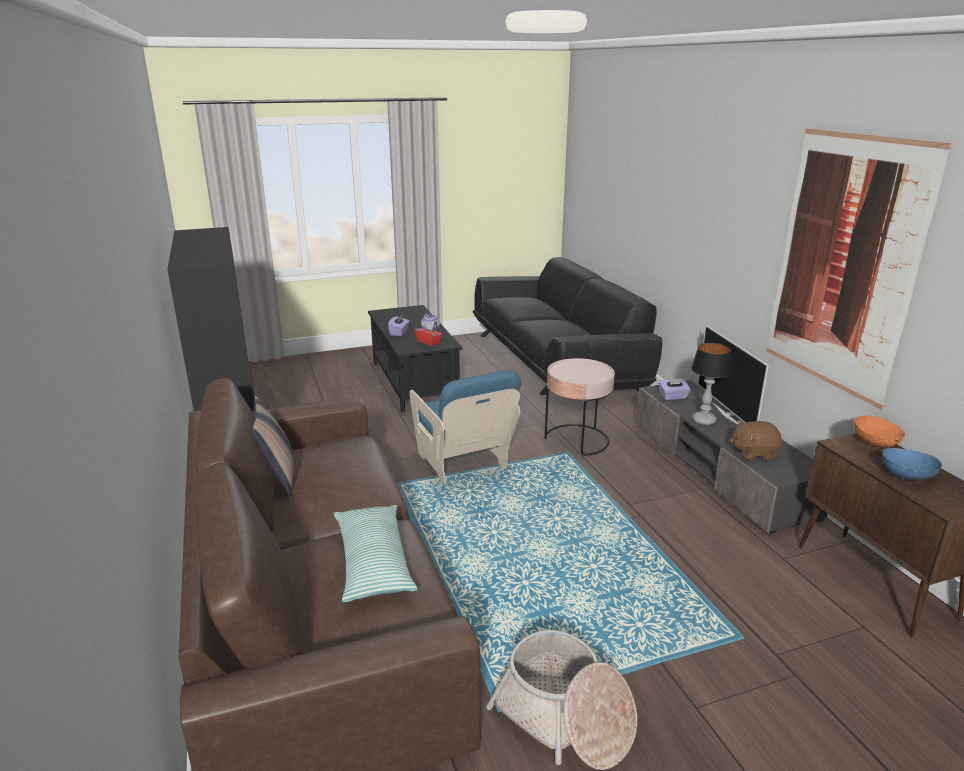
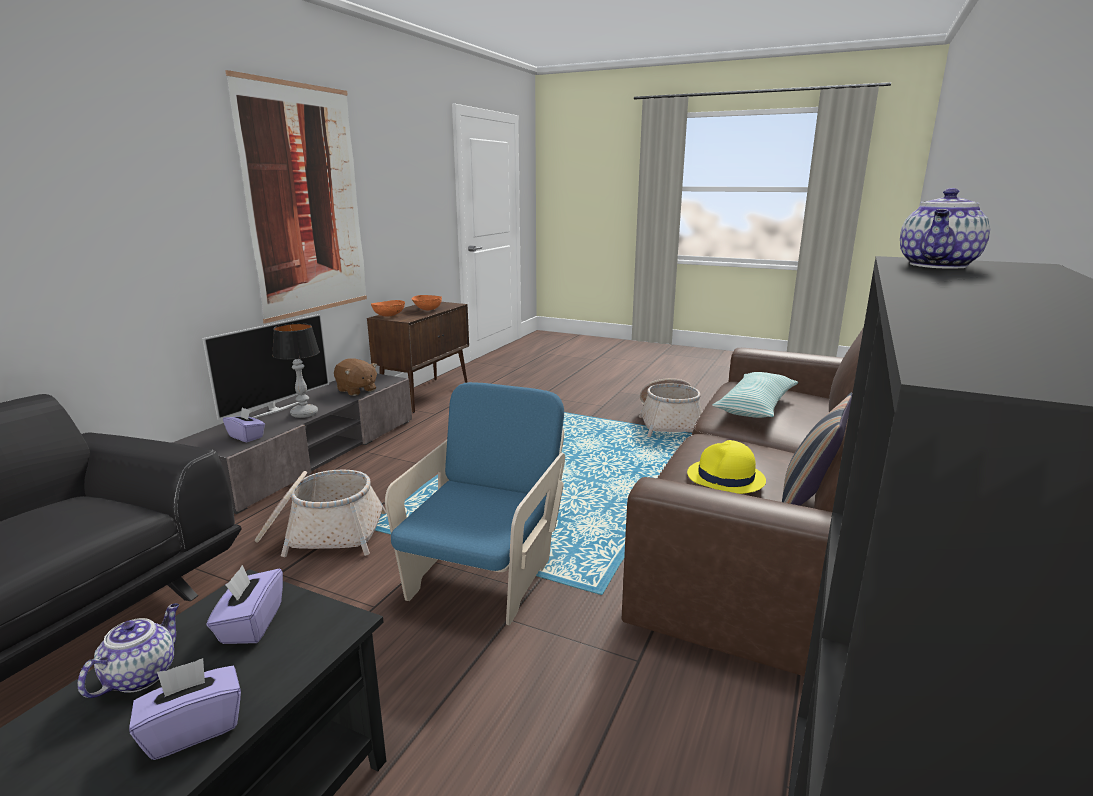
camera: 135 degrees left, 5 degrees down
red tissue box [415,322,443,346] -> purple tissue box [207,565,283,644]
pink side table [544,358,615,456] -> basket [255,470,386,557]
blue bowl [882,448,942,480] -> orange bowl [412,295,442,310]
none -> yellow hat [687,440,766,494]
none -> teapot [900,188,990,268]

